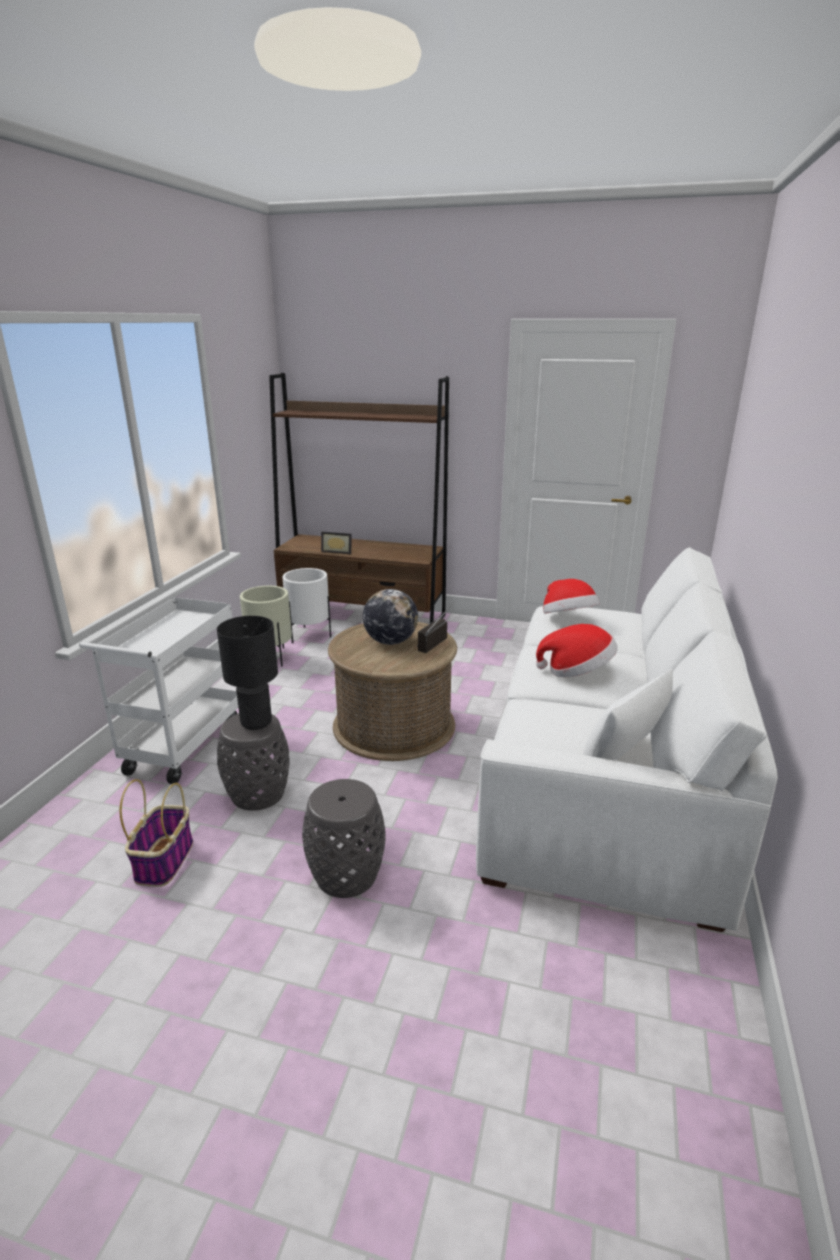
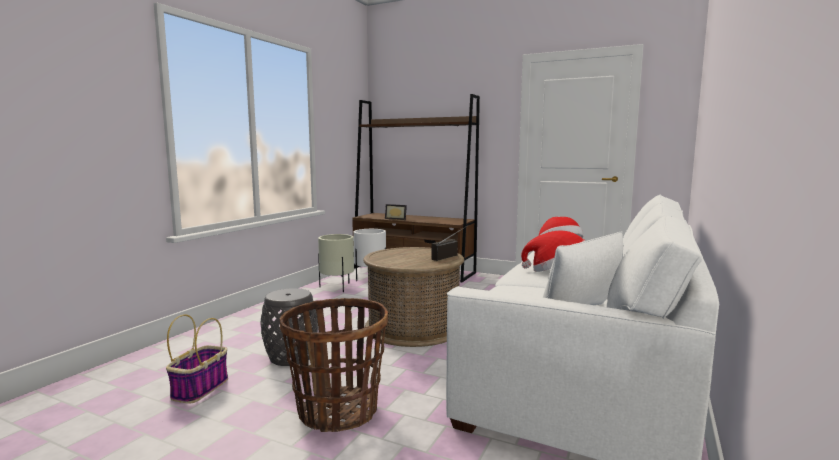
camera: 10 degrees right, 15 degrees down
white cart [79,598,238,784] -> none
black table lamp [217,616,278,730] -> none
grey stool [302,779,386,898] -> basket [280,298,388,432]
globe [363,589,418,645] -> none

